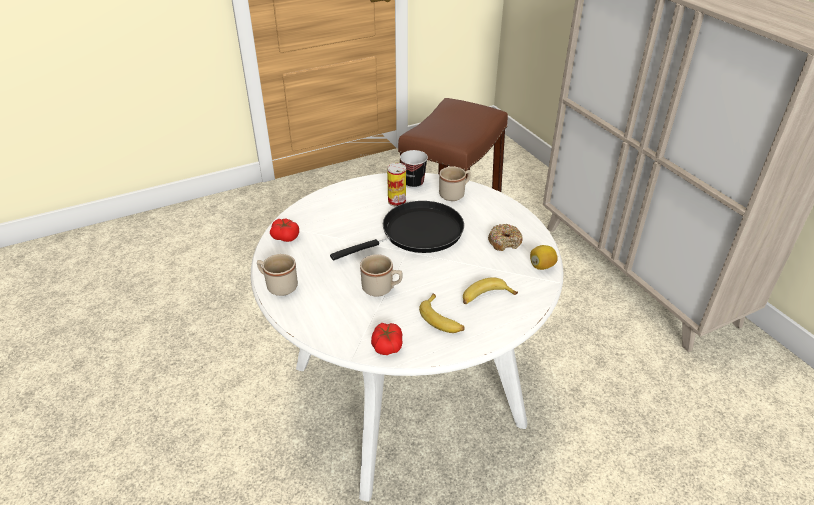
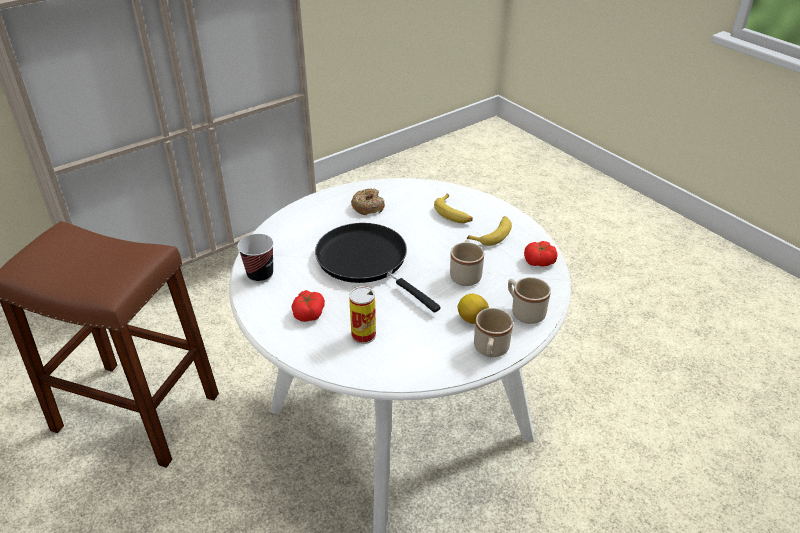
camera: 100 degrees left, 0 degrees up
tomato [270,218,299,242] -> tomato moved to [292,290,325,322]
can [387,163,406,207] -> can moved to [349,286,376,344]
beige mug [439,167,470,201] -> beige mug moved to [508,277,551,324]
lemon [530,245,558,270] -> lemon moved to [458,294,489,324]

